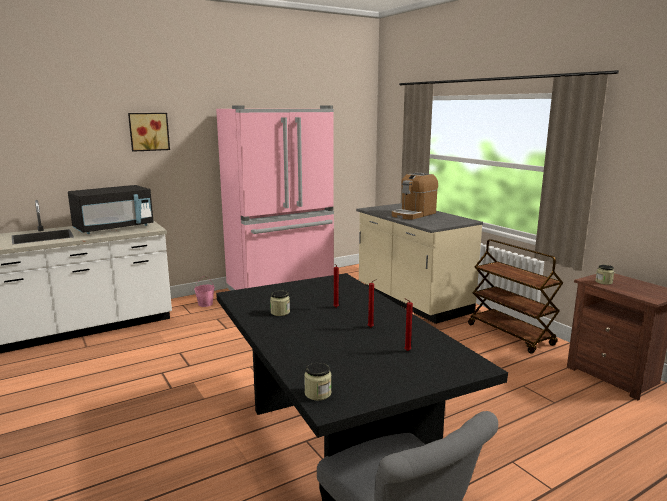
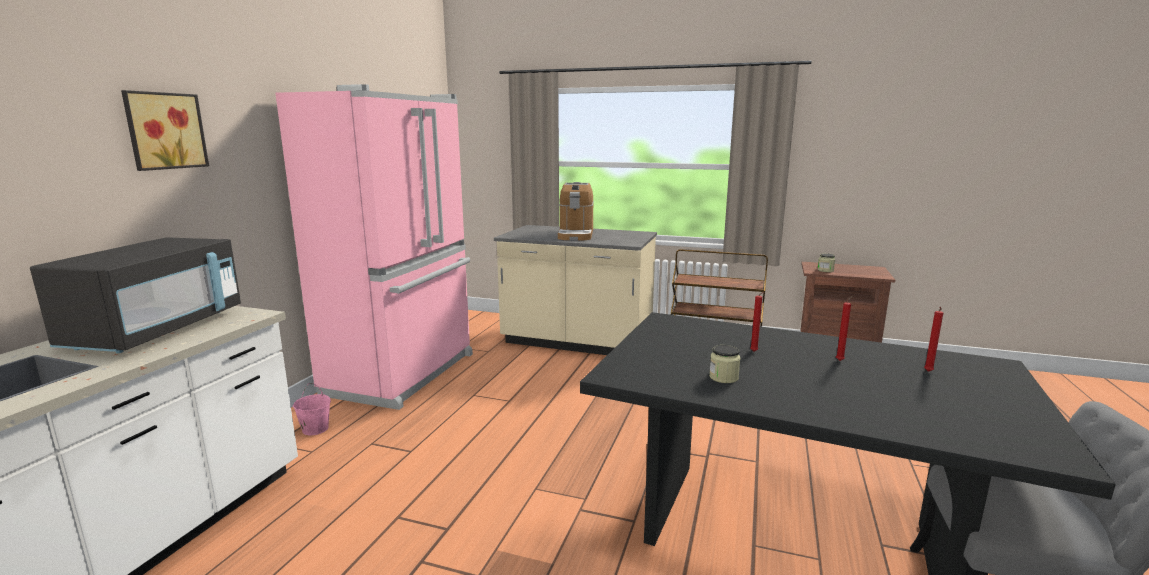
camera: 40 degrees left, 0 degrees up
jar [304,362,332,400] -> none

